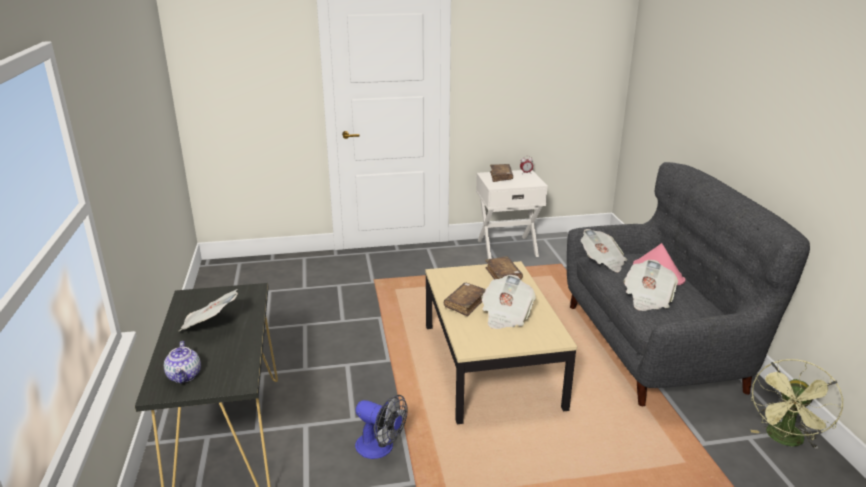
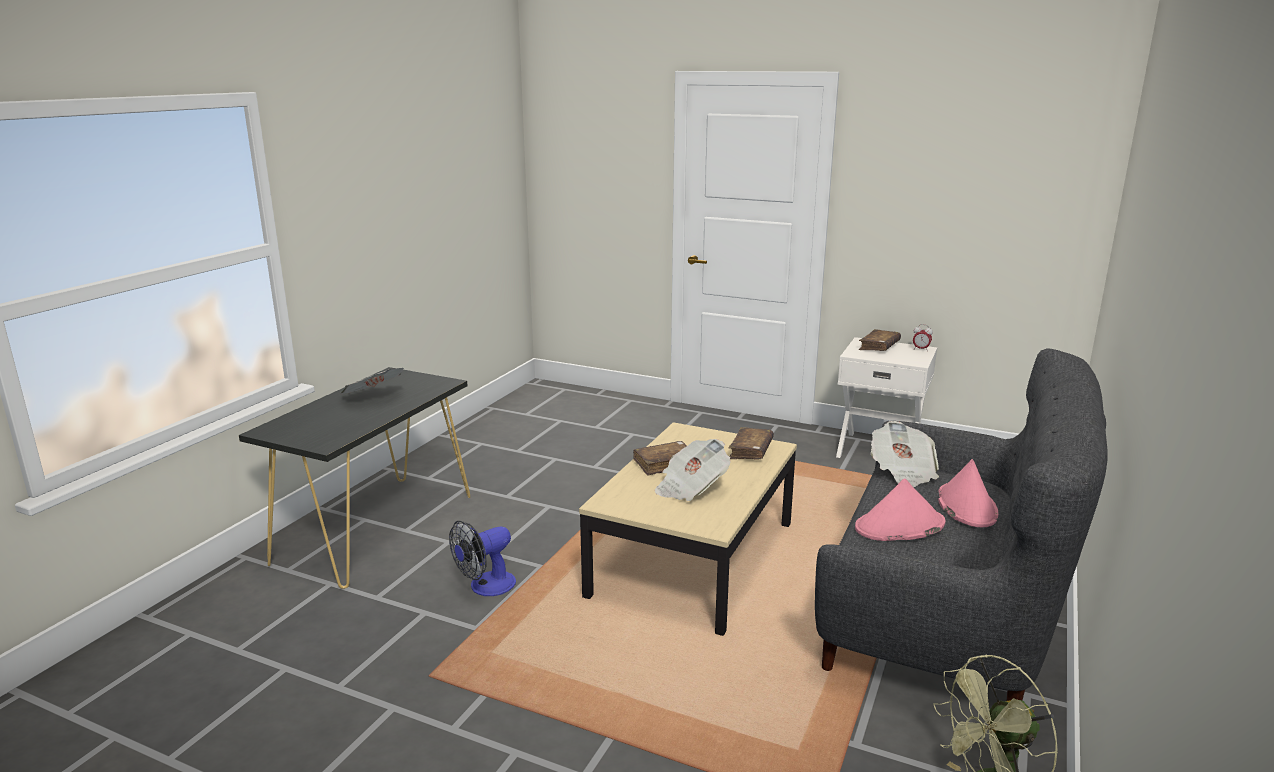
camera: 35 degrees right, 5 degrees down
teapot [164,341,201,384] -> none
fan [355,395,408,459] -> fan turned 75 degrees clockwise [449,521,516,596]
newspaper [624,260,678,311] -> pink hat [855,479,945,541]

